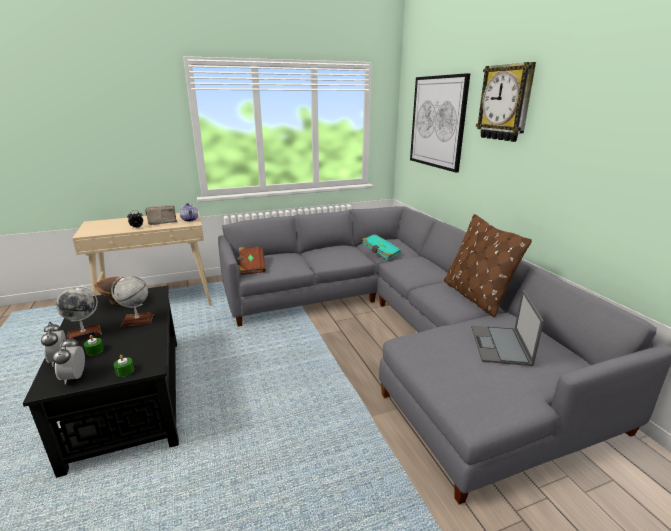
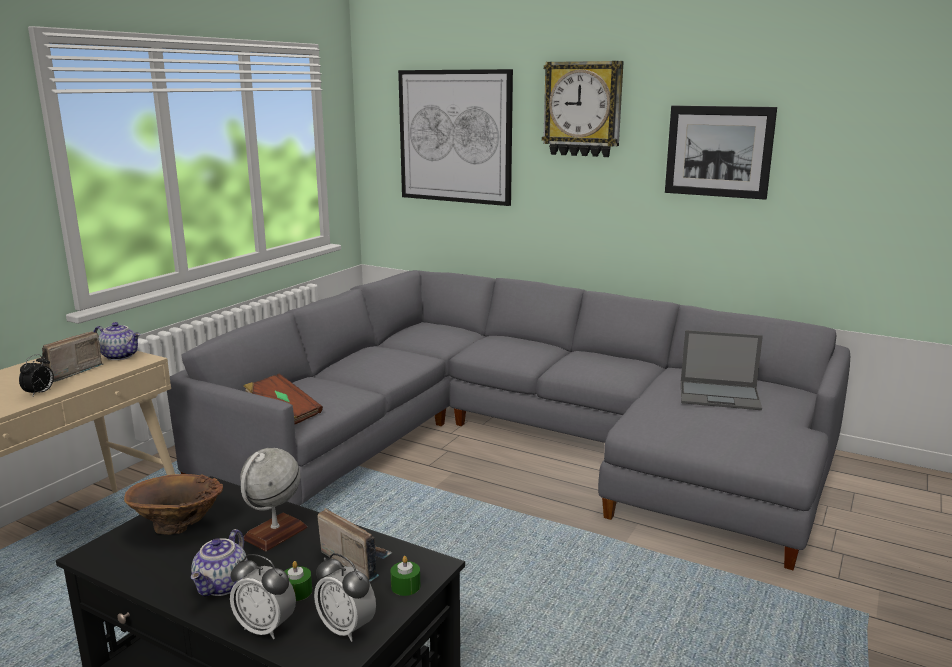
camera: 40 degrees left, 5 degrees down
globe [56,286,102,342] -> teapot [191,529,247,596]
turquoise book [362,234,401,260] -> none
brown pillow [444,214,532,317] -> none
laptop [471,290,544,366] -> laptop turned 45 degrees counterclockwise [681,330,763,410]
none -> radio [317,508,392,582]
none -> picture [665,106,777,200]

